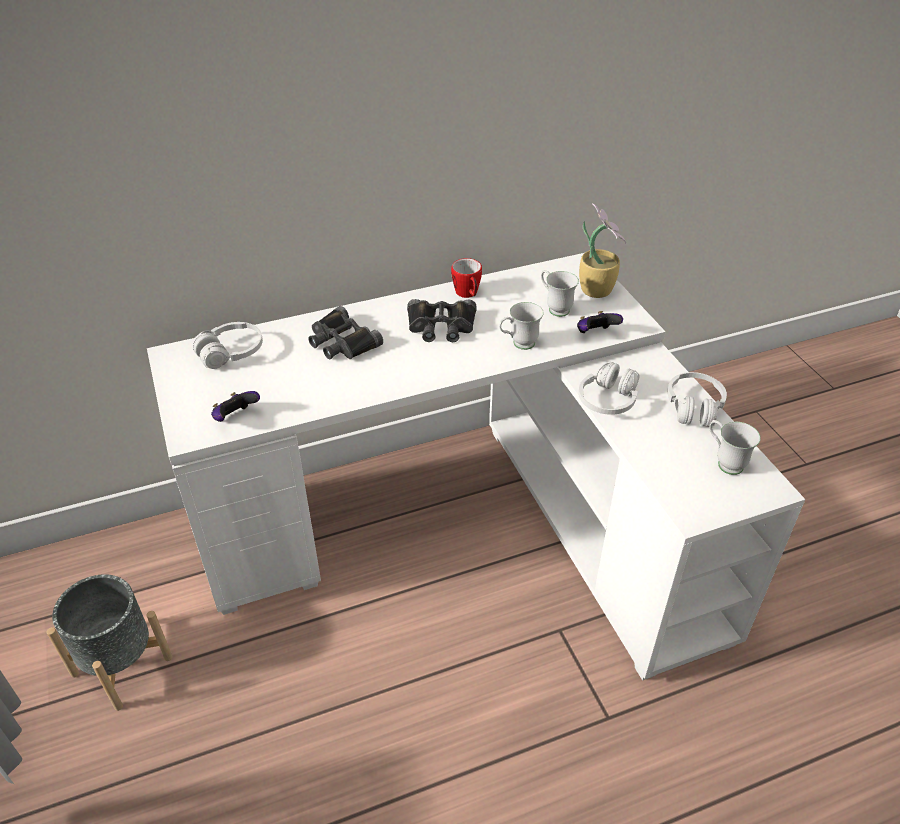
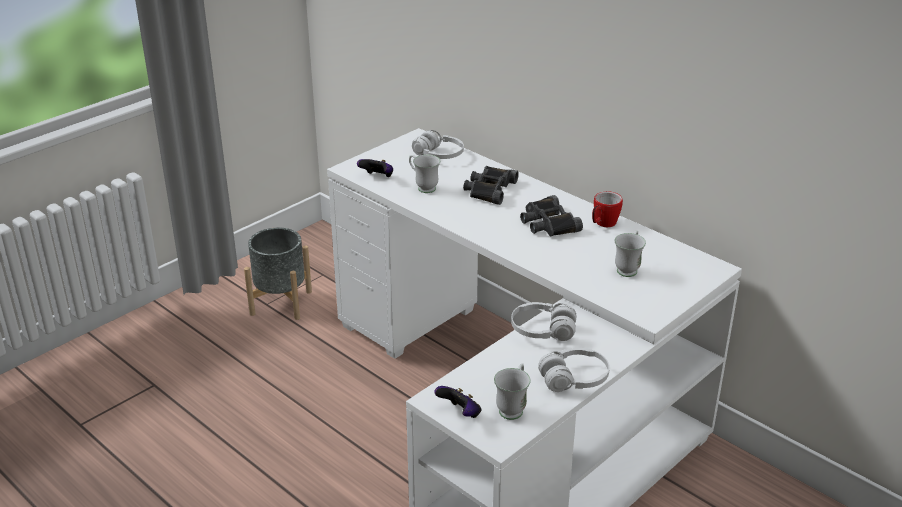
camera: 65 degrees right, 10 degrees down
white mug [499,302,544,350] -> white mug moved to [409,155,440,193]
game controller [577,311,623,333] -> game controller moved to [434,386,481,418]
potted plant [579,203,626,298] -> none

